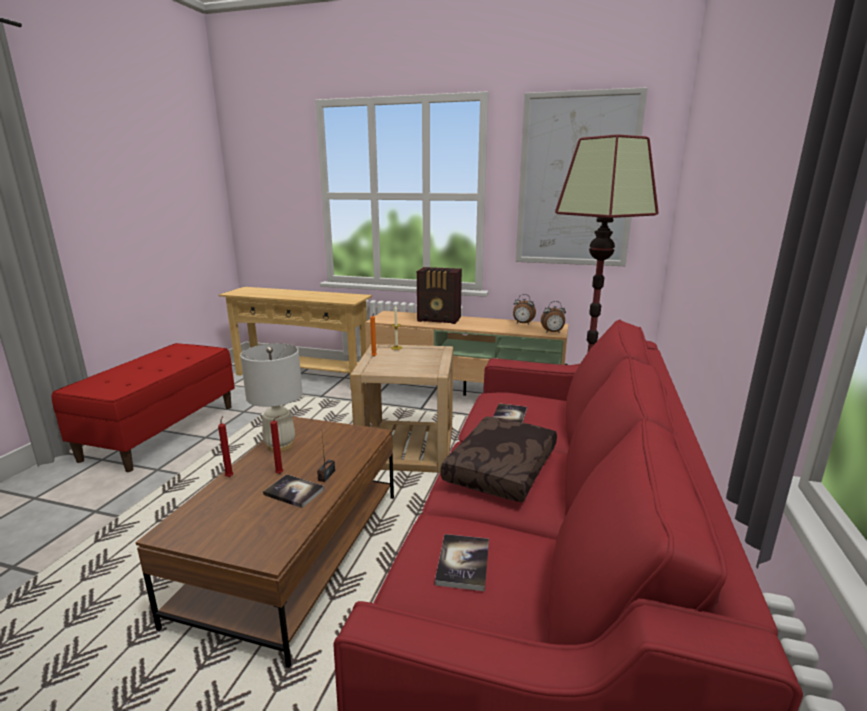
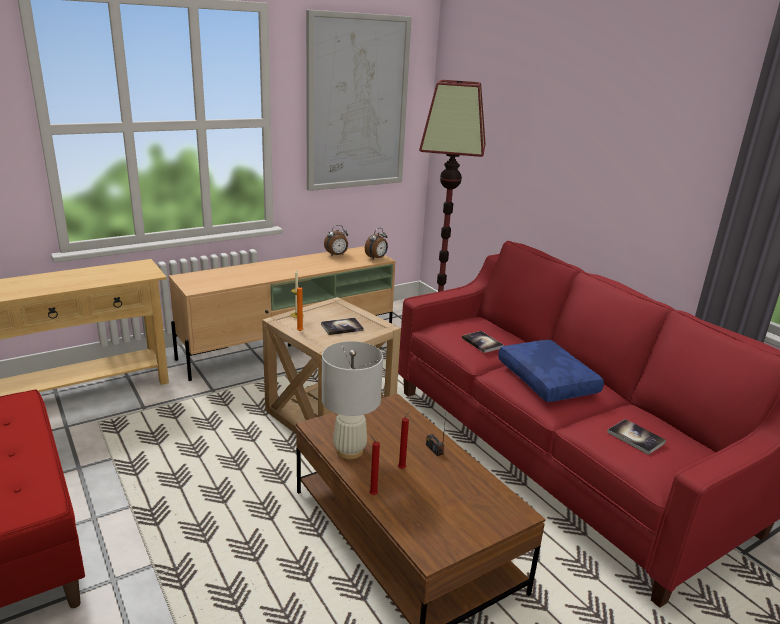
camera: 50 degrees left, 5 degrees up
book [263,474,325,508] -> book moved to [321,318,363,335]
radio [417,267,462,324] -> none
brown pillow [440,416,557,502] -> blue pillow [498,340,604,402]

